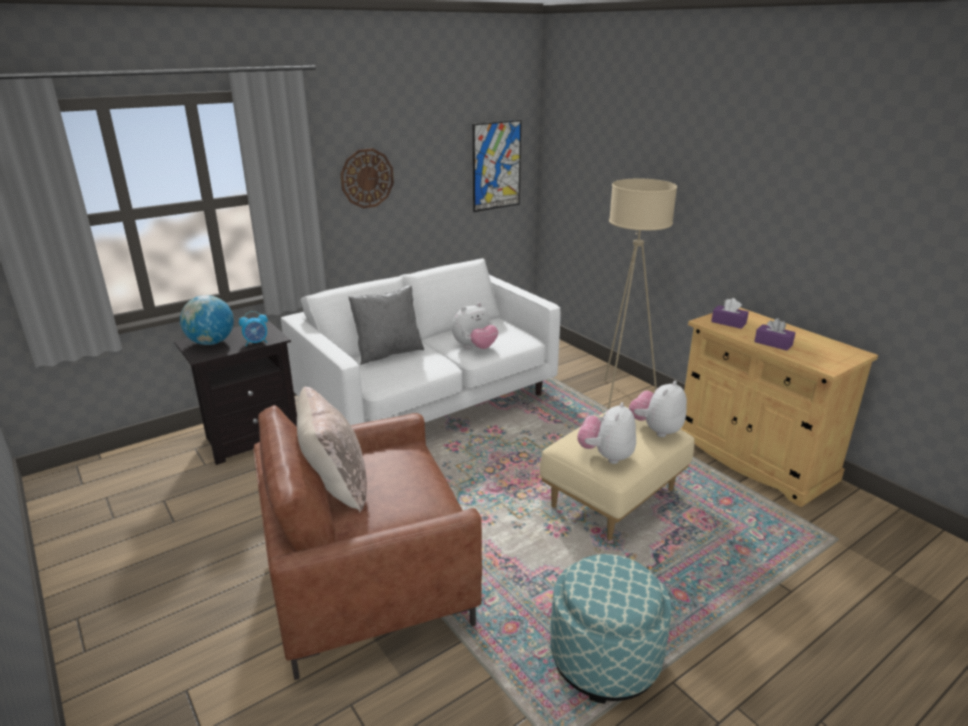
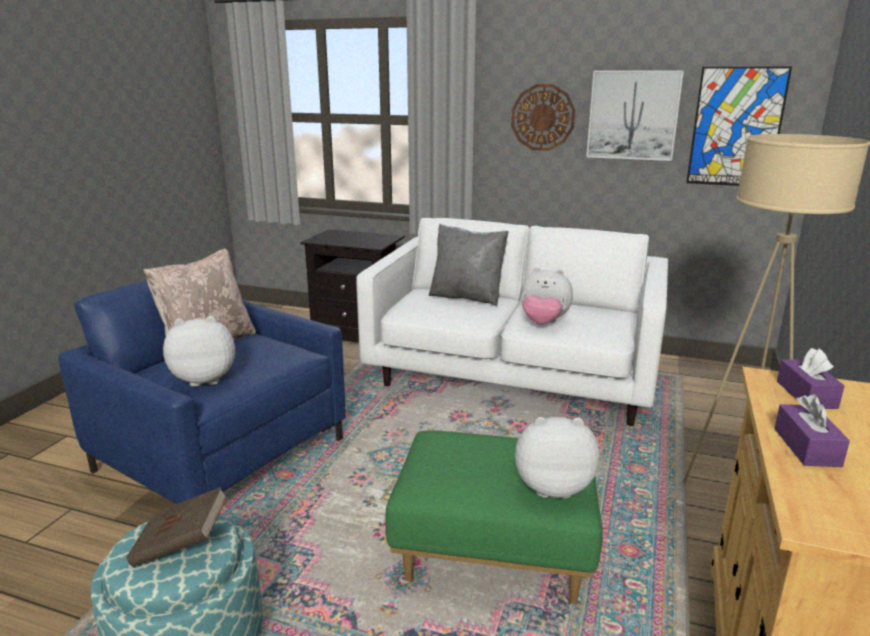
camera: 55 degrees right, 5 degrees down
globe [180,295,234,345] -> none
alarm clock [239,311,268,346] -> none
brown armchair [253,405,482,680] -> blue armchair [58,281,346,504]
beige ottoman [540,407,694,540] -> green ottoman [385,431,603,604]
plush toy [577,402,636,464] -> plush toy moved to [163,316,235,387]
none -> brown book [126,487,227,567]
none -> picture [586,71,684,161]

